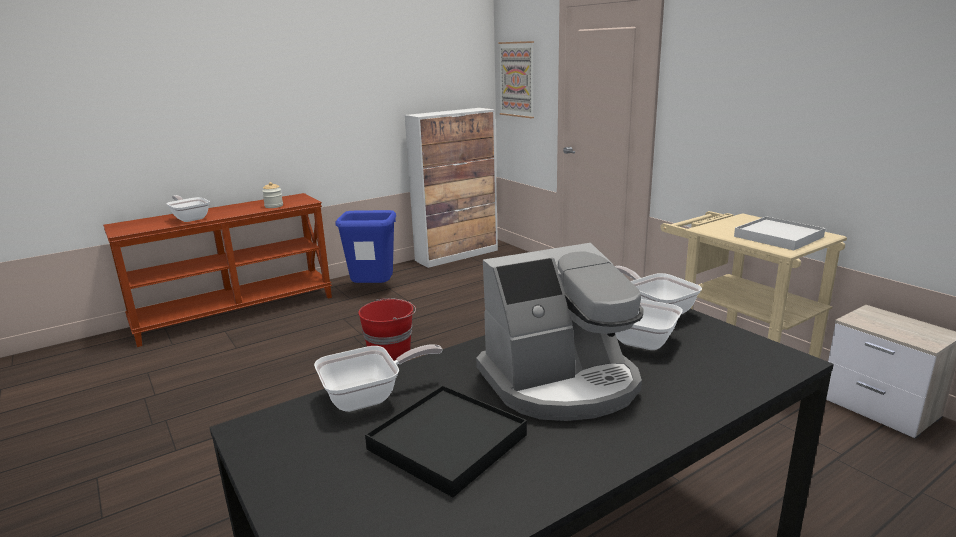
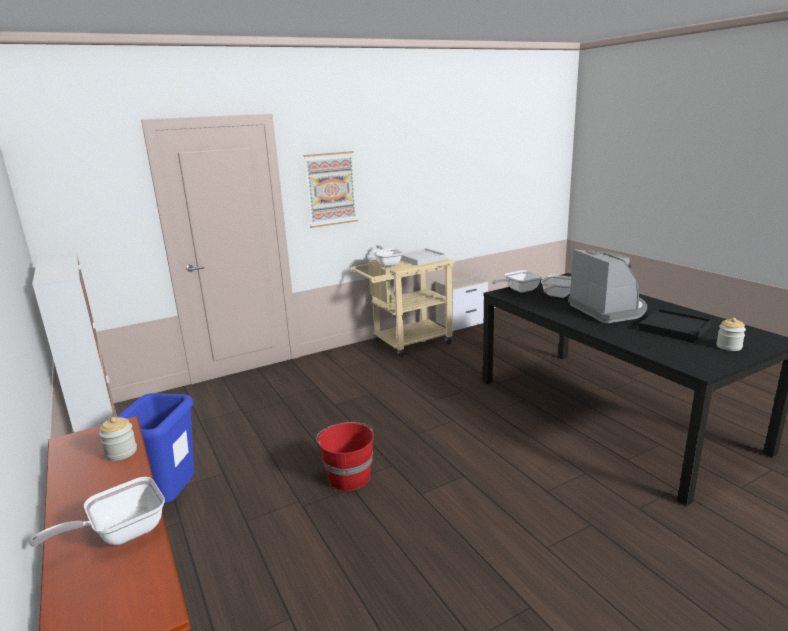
camera: 85 degrees left, 0 degrees up
frying pan [314,344,443,412] -> frying pan moved to [373,245,403,267]
picture [498,41,534,118] -> picture moved to [303,151,358,228]
none -> jar [716,318,746,351]

